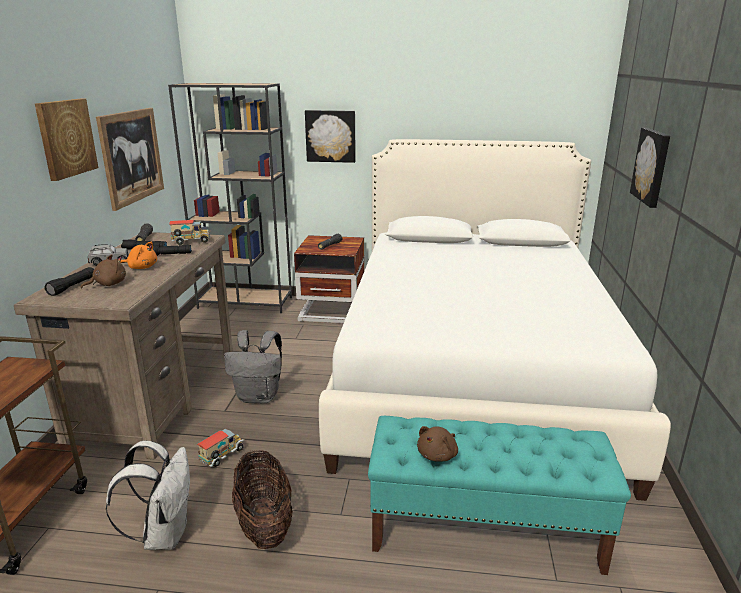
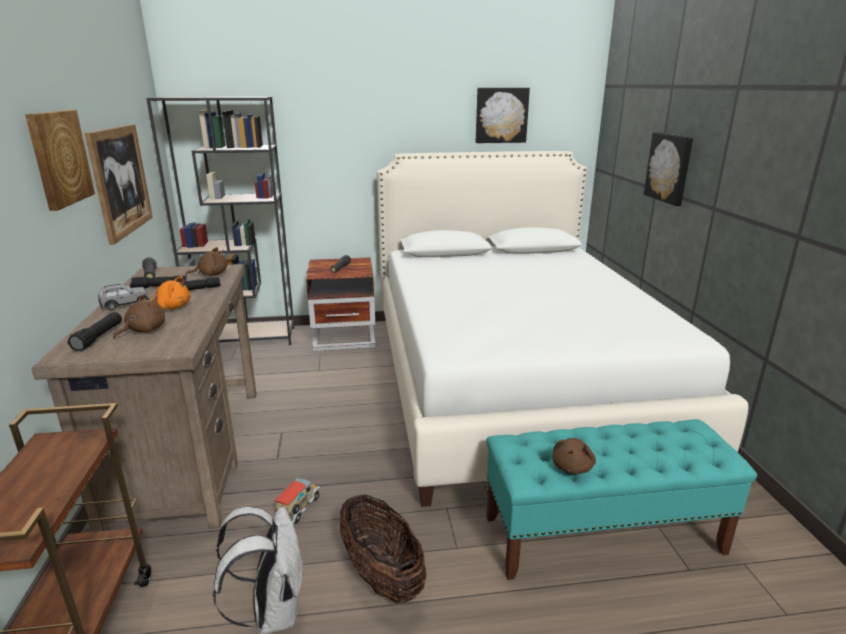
camera: 15 degrees left, 0 degrees up
toy truck [169,220,210,245] -> brown plush toy [186,247,227,276]
grey backpack [224,330,282,403] -> none
picture [305,110,356,163] -> picture moved to [476,88,530,143]

